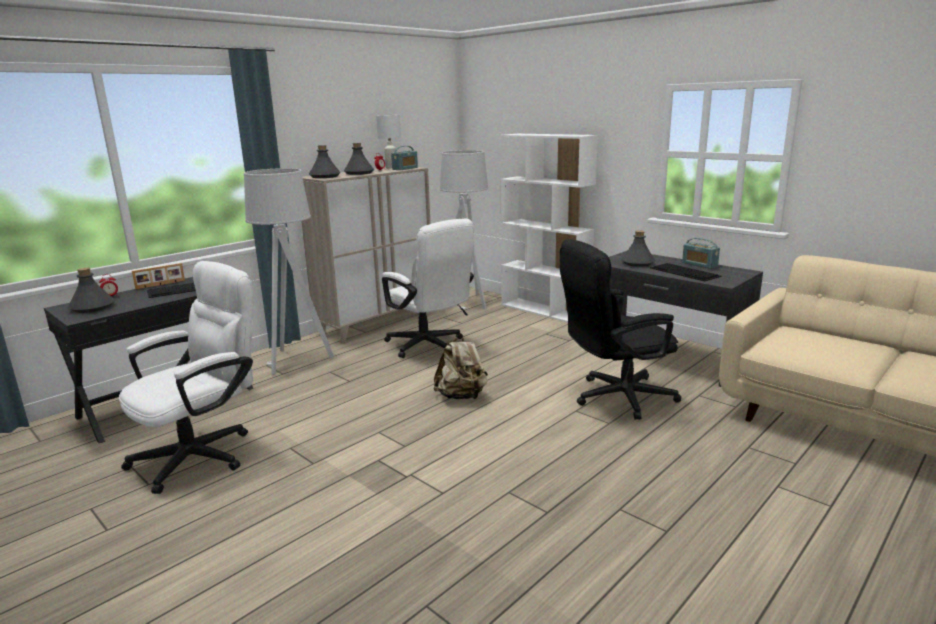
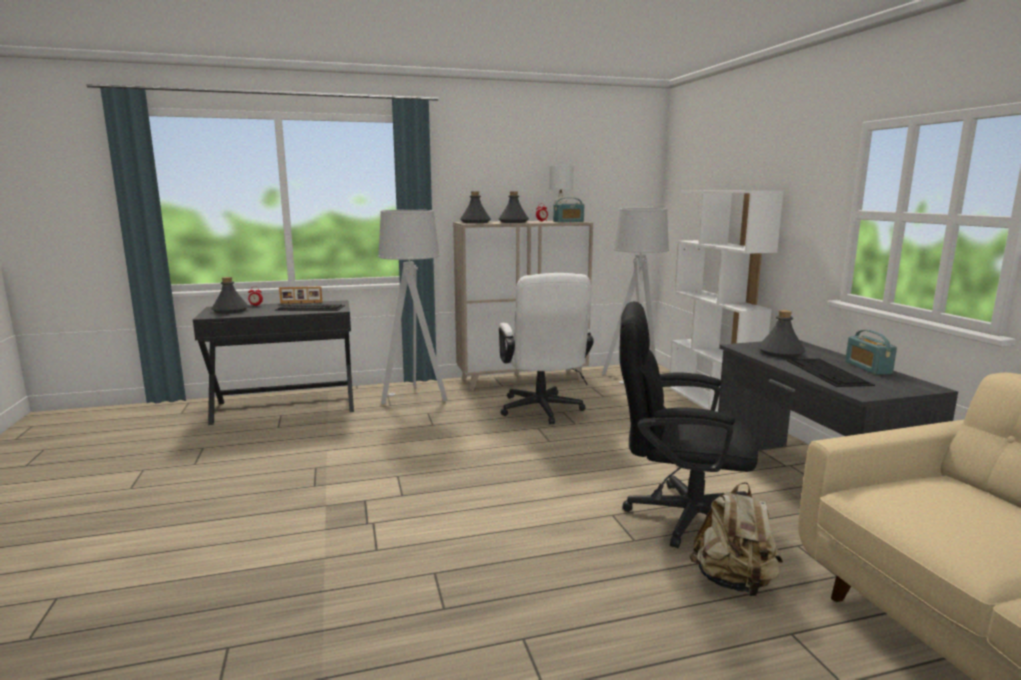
camera: 30 degrees right, 5 degrees down
white office chair [119,261,254,494] -> none
beige backpack [433,333,488,399] -> beige backpack moved to [689,482,783,596]

